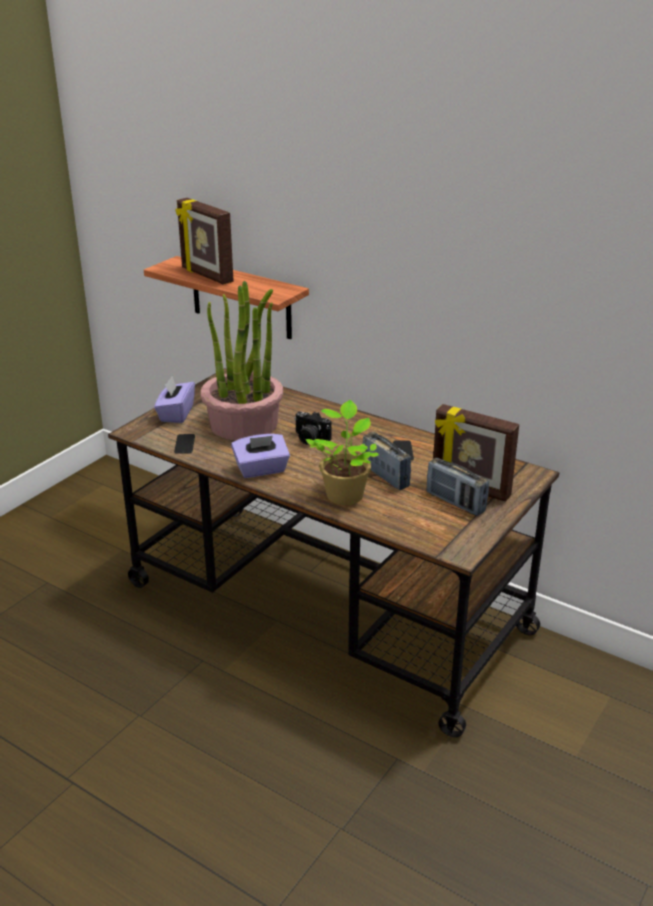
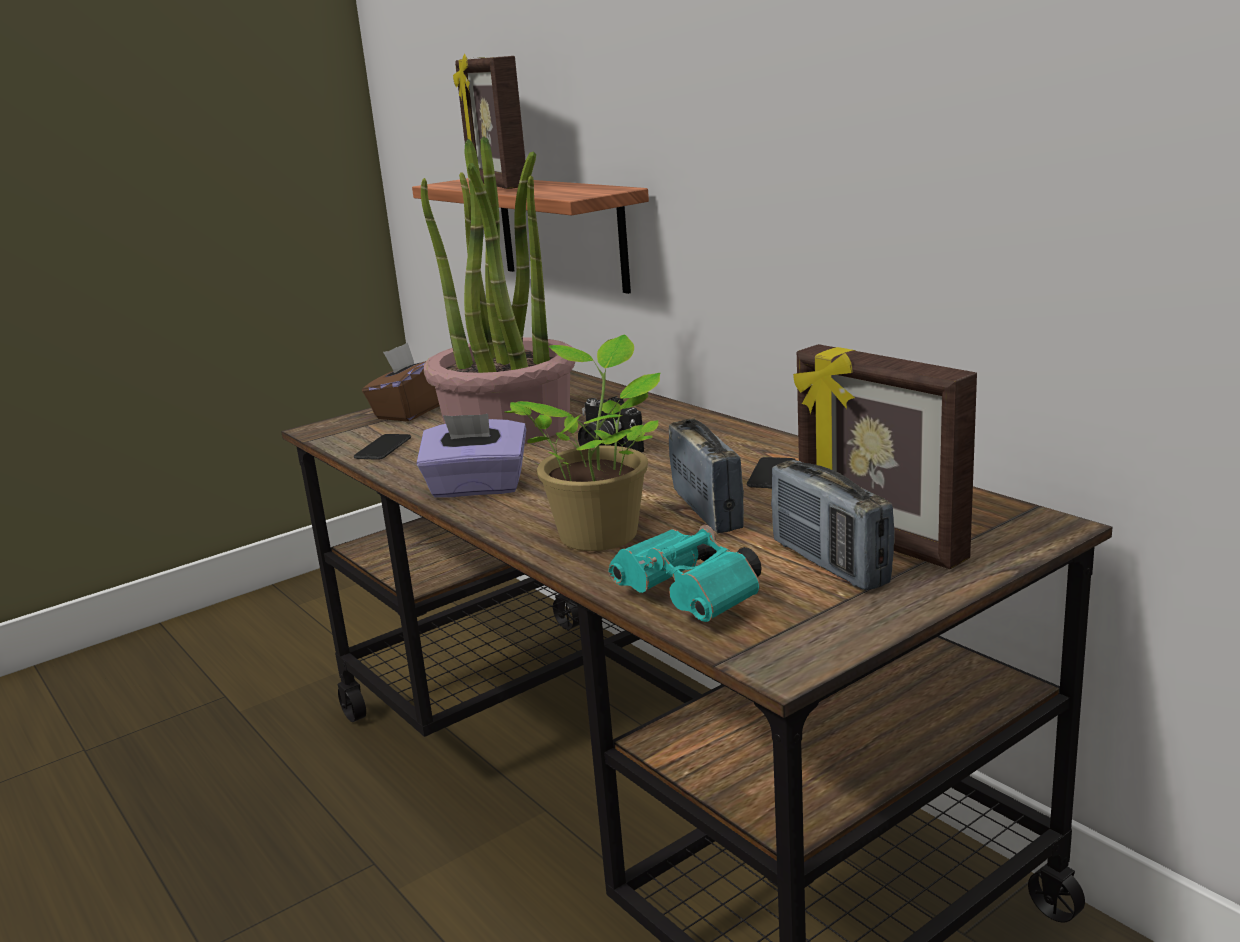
camera: 20 degrees right, 10 degrees down
purple tissue box [154,376,195,423] -> brown tissue box [362,342,439,422]
none -> turquoise binoculars [608,525,762,622]

